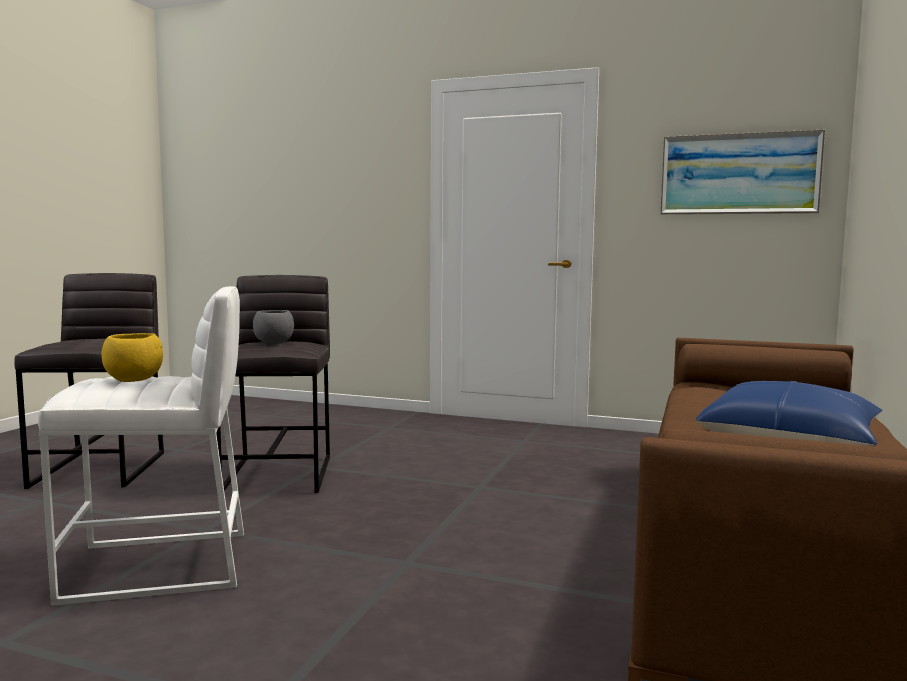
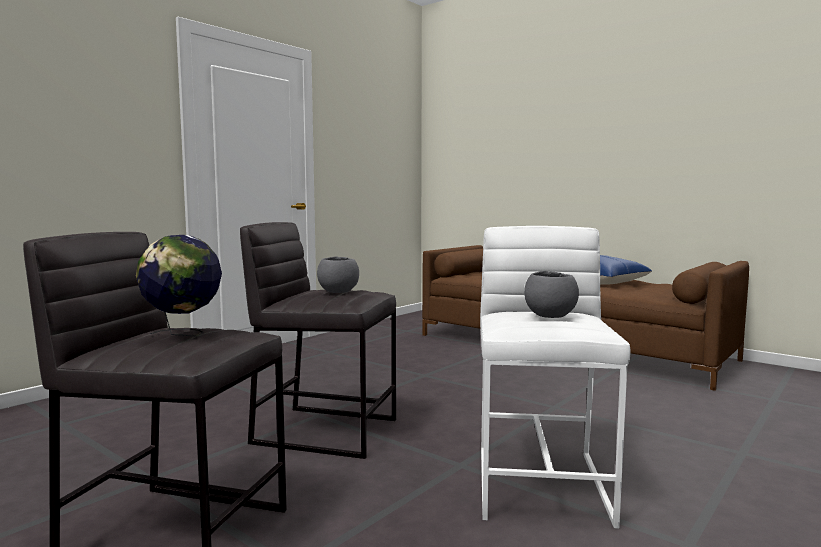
camera: 70 degrees left, 0 degrees up
yellow bowl [102,333,163,382] -> grey bowl [524,271,579,318]
picture [660,130,825,215] -> none
none -> globe [136,235,222,337]

